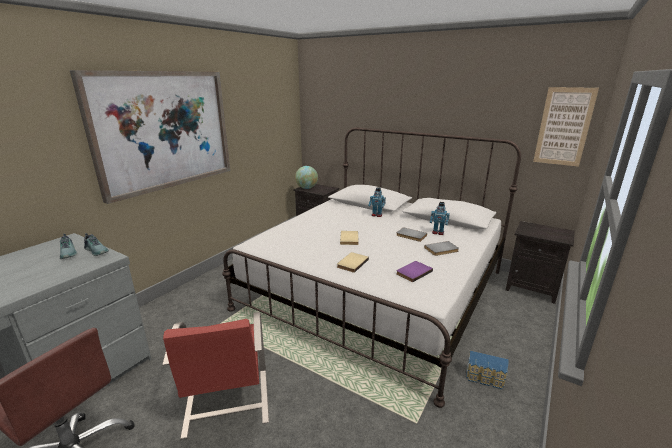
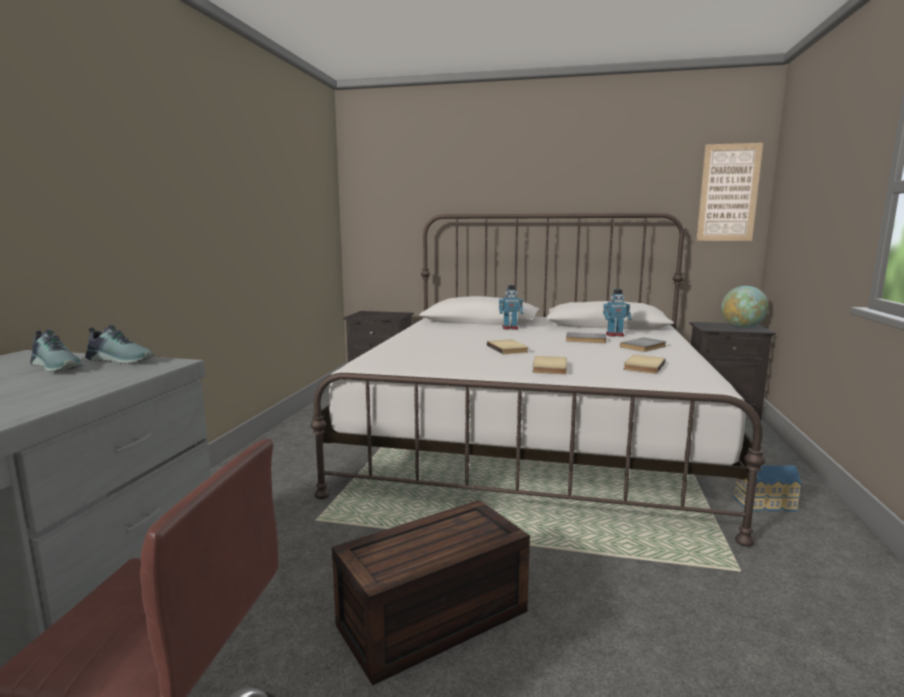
camera: 20 degrees left, 10 degrees down
picture [70,70,230,204] -> none
red chair [162,312,269,440] -> brown storage box [332,500,530,686]
globe [295,166,318,189] -> globe moved to [721,286,769,328]
purple book [396,261,433,283] -> beige book [623,355,665,374]

